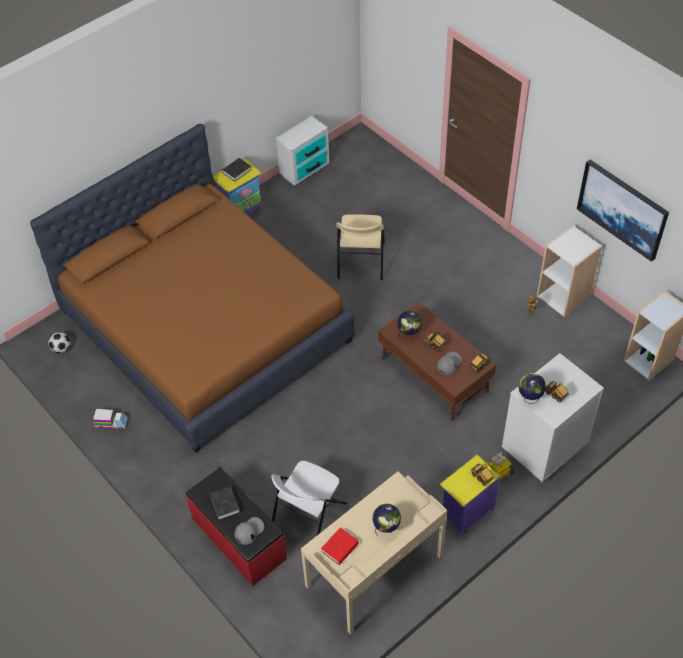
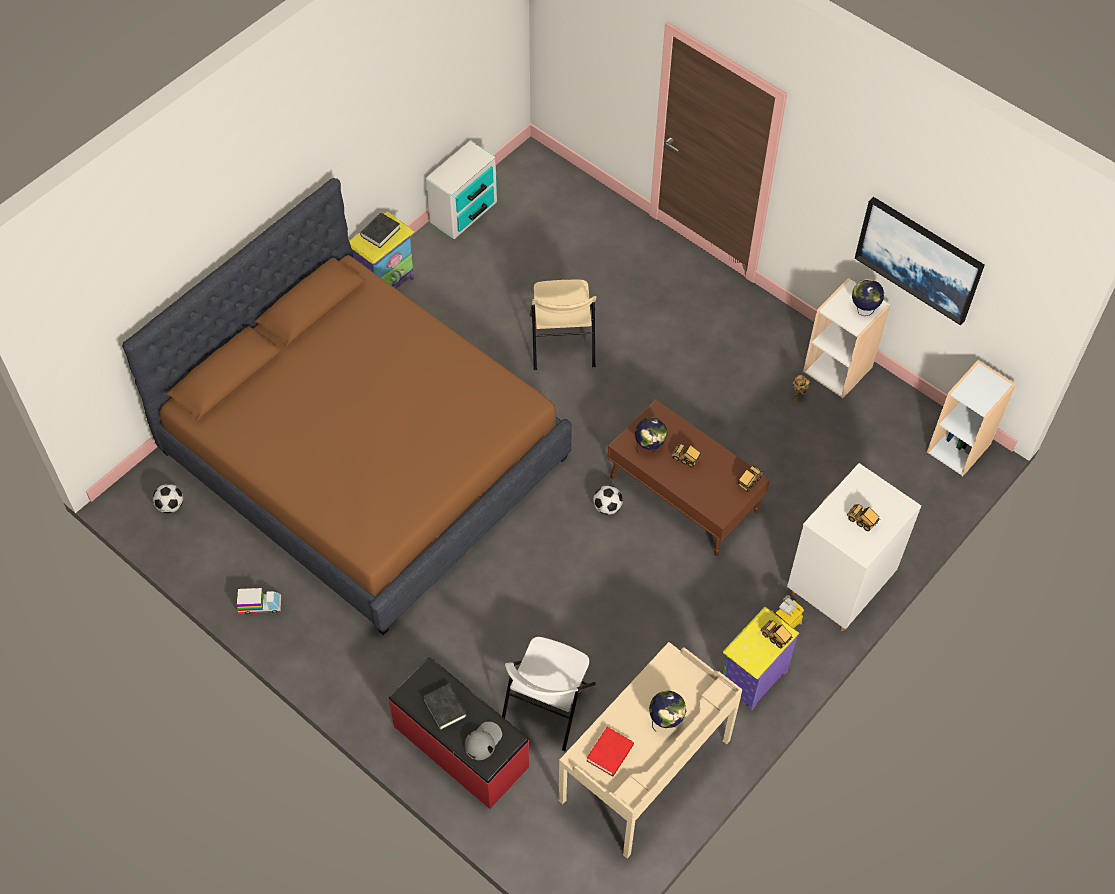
camera: 10 degrees left, 5 degrees up
grey cap [437,352,462,375] -> none
globe [518,373,546,404] -> globe moved to [852,279,884,316]
none -> football [593,485,623,515]

